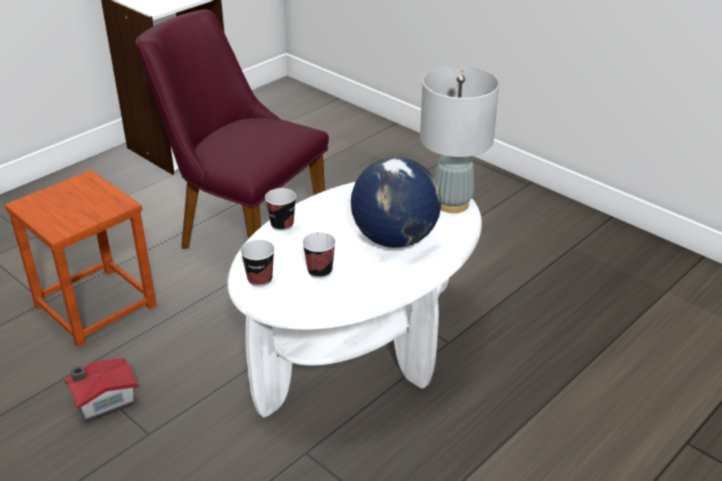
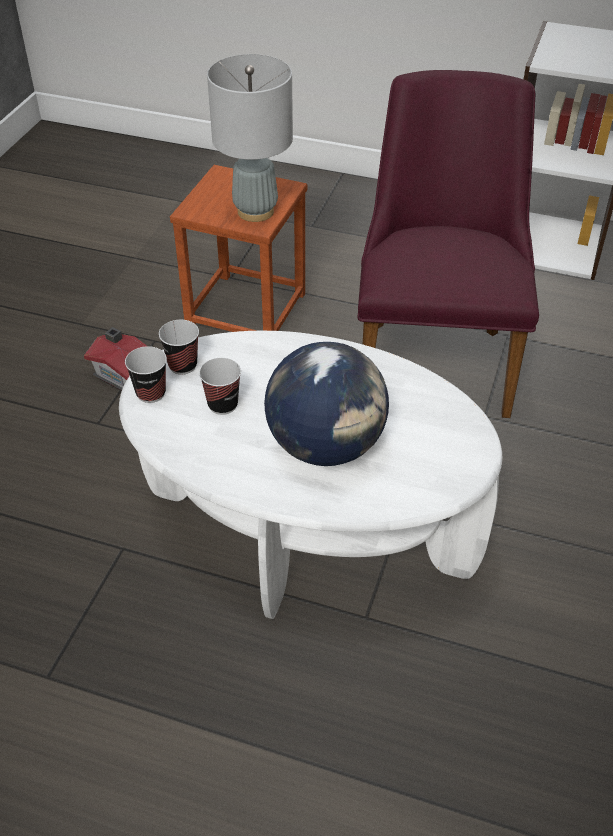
camera: 65 degrees right, 10 degrees up
cup [265,188,296,231] -> cup moved to [125,346,167,403]
grey table lamp [420,66,499,213] -> grey table lamp moved to [207,54,293,222]

